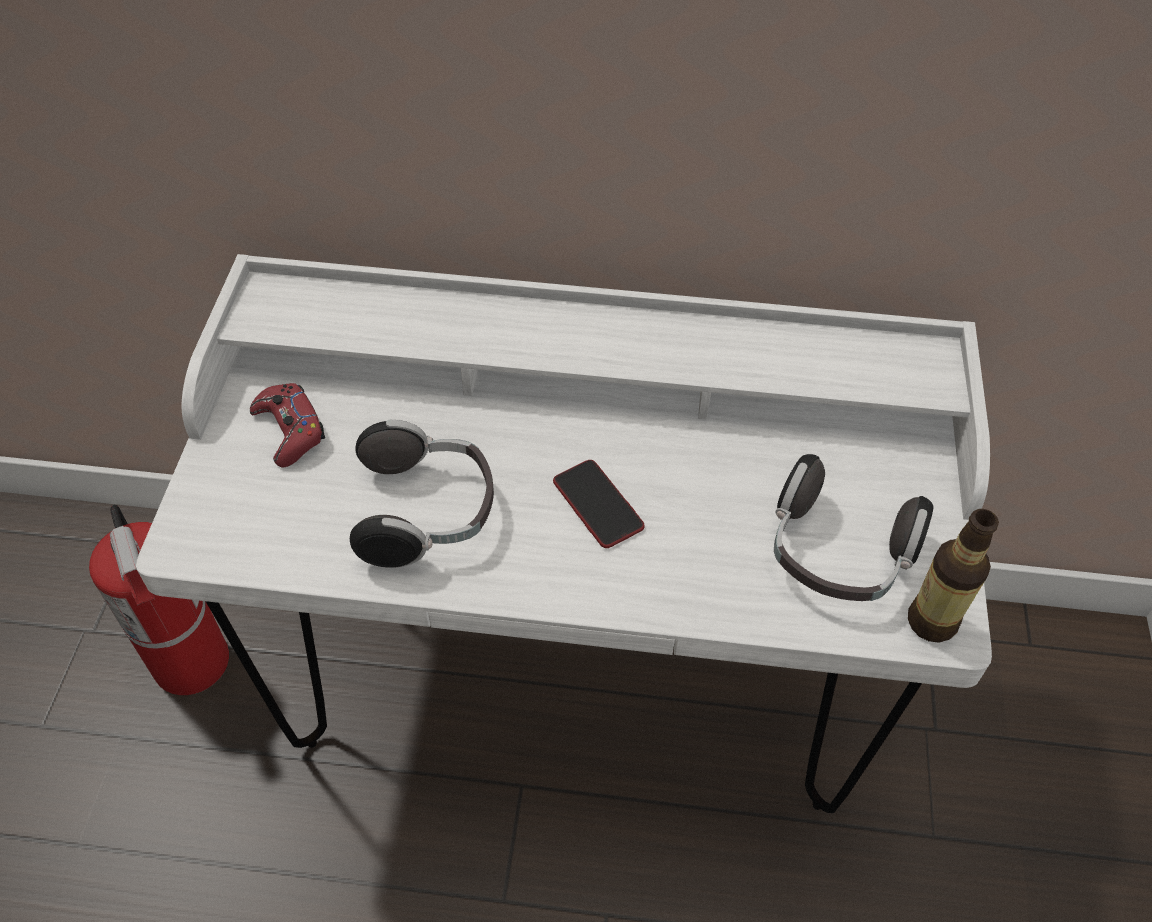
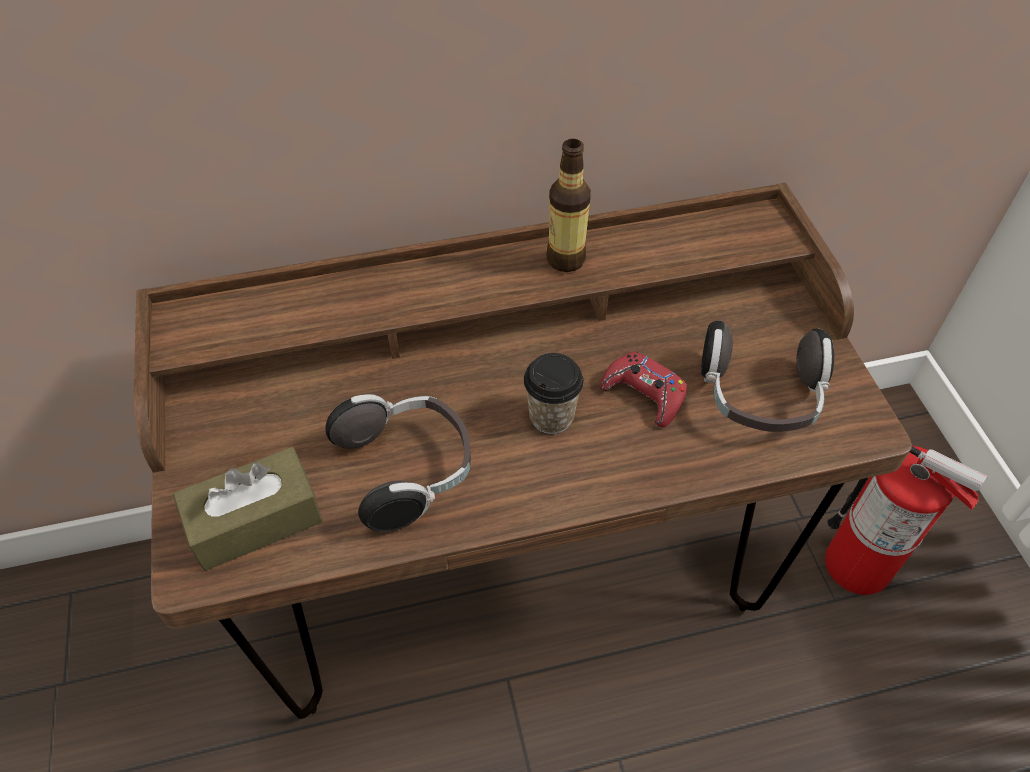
camera: 20 degrees left, 0 degrees up
fire extinguisher [89,505,229,695] -> fire extinguisher moved to [825,446,988,595]
white desk [136,254,992,813] -> brown desk [134,183,912,719]
red game controller [250,383,325,467] -> red game controller moved to [600,352,687,427]
phone [553,460,645,548] -> cup [524,353,584,434]
bottle [908,509,999,643] -> bottle moved to [546,139,591,272]
none -> brown tissue box [173,447,323,571]

